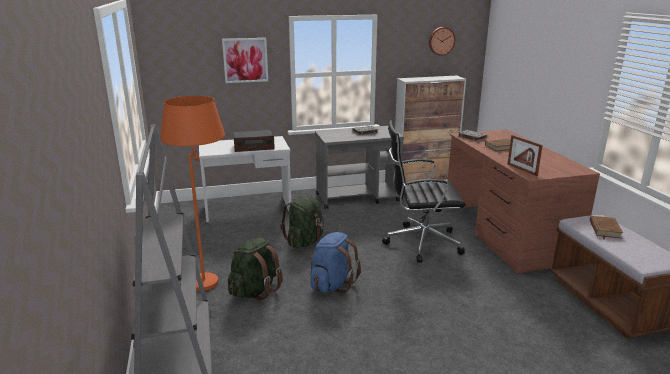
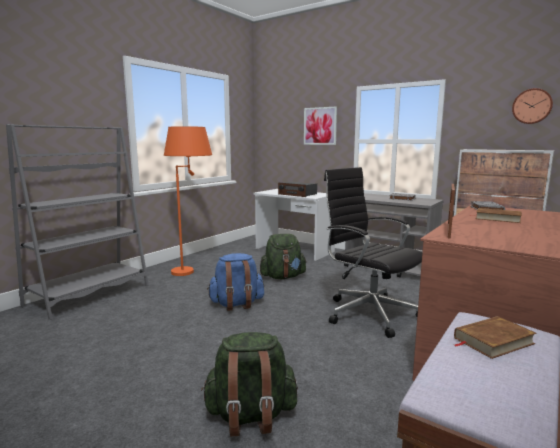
camera: 50 degrees right, 10 degrees down
green backpack [228,238,283,301] -> green backpack moved to [201,332,298,436]

